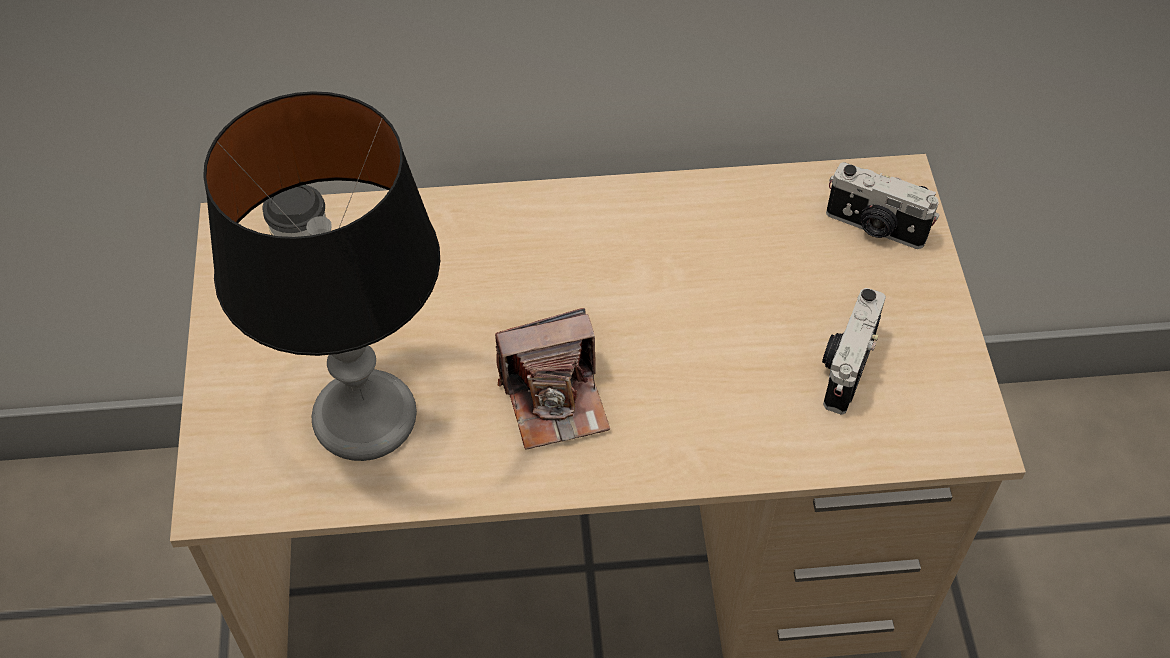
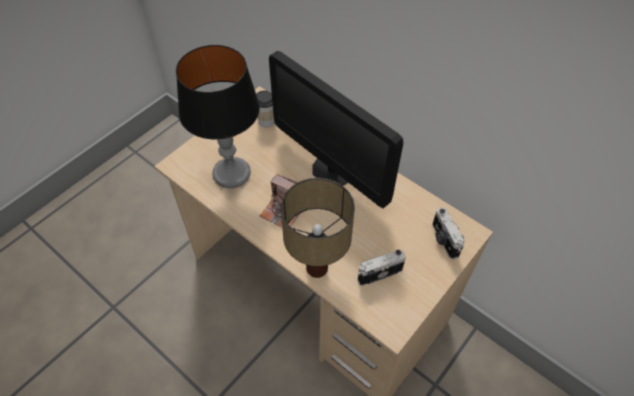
camera: 45 degrees right, 0 degrees up
none -> monitor [269,51,403,209]
none -> table lamp [281,178,355,278]

